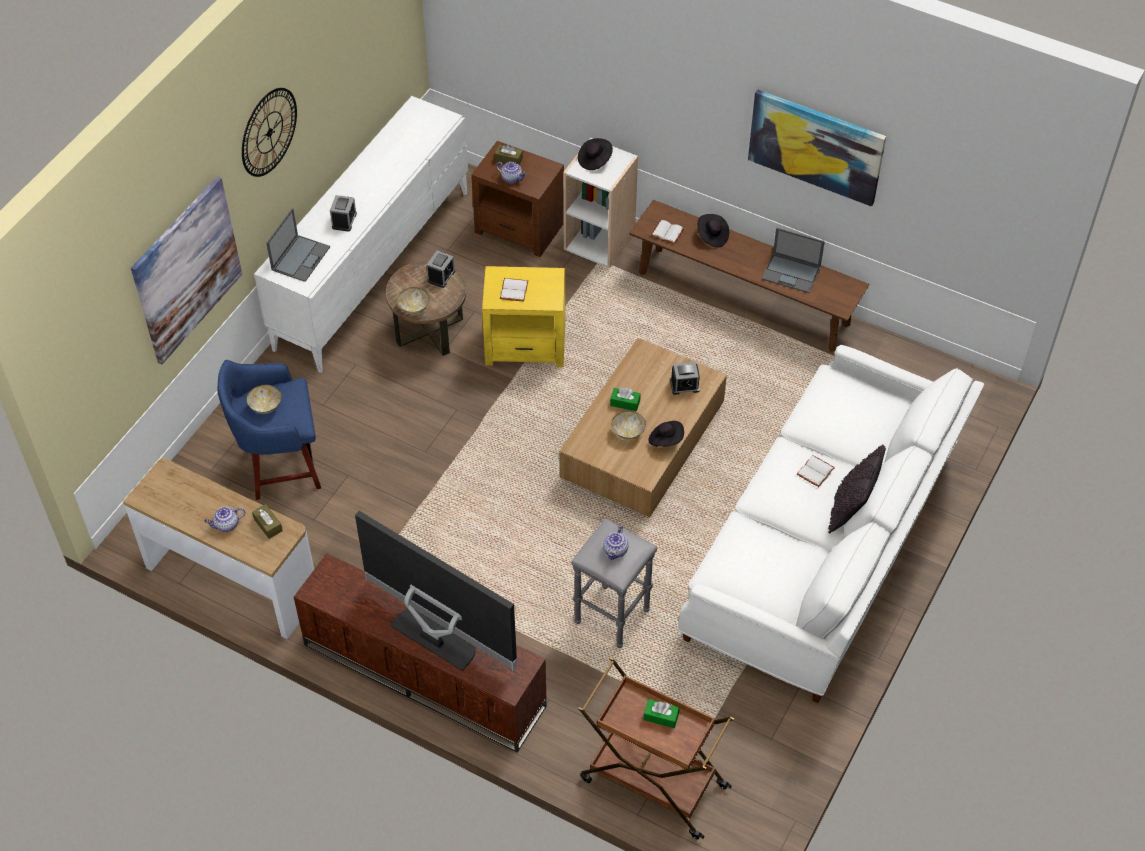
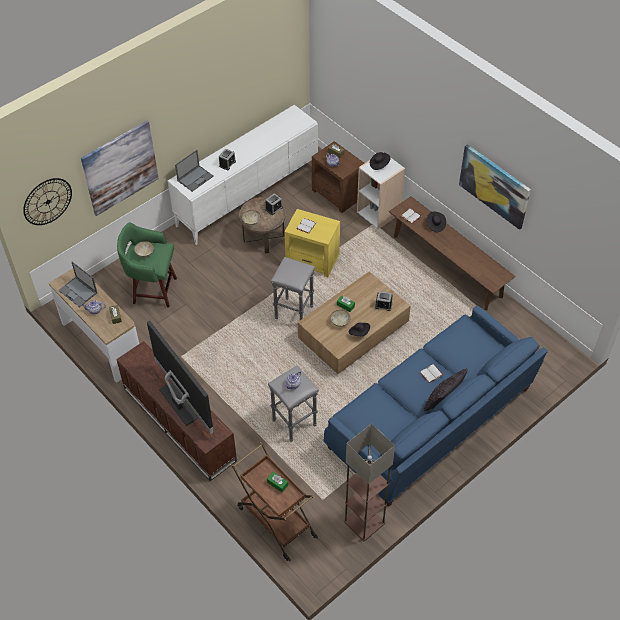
camera: 20 degrees right, 0 degrees up
blue stool [218,360,321,500] -> green stool [117,222,177,307]
wall clock [242,88,297,177] -> wall clock moved to [23,178,72,225]
white sofa [677,345,984,703] -> blue sofa [323,306,548,507]
laptop [762,228,825,293] -> laptop moved to [58,262,97,307]
none -> grey stool [271,257,315,320]
none -> floor lamp [344,423,395,542]

